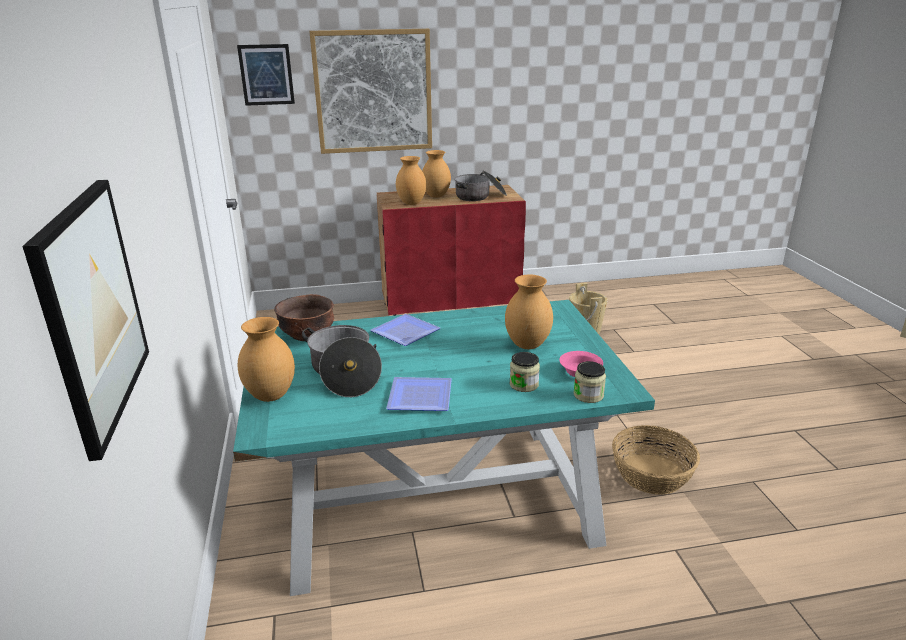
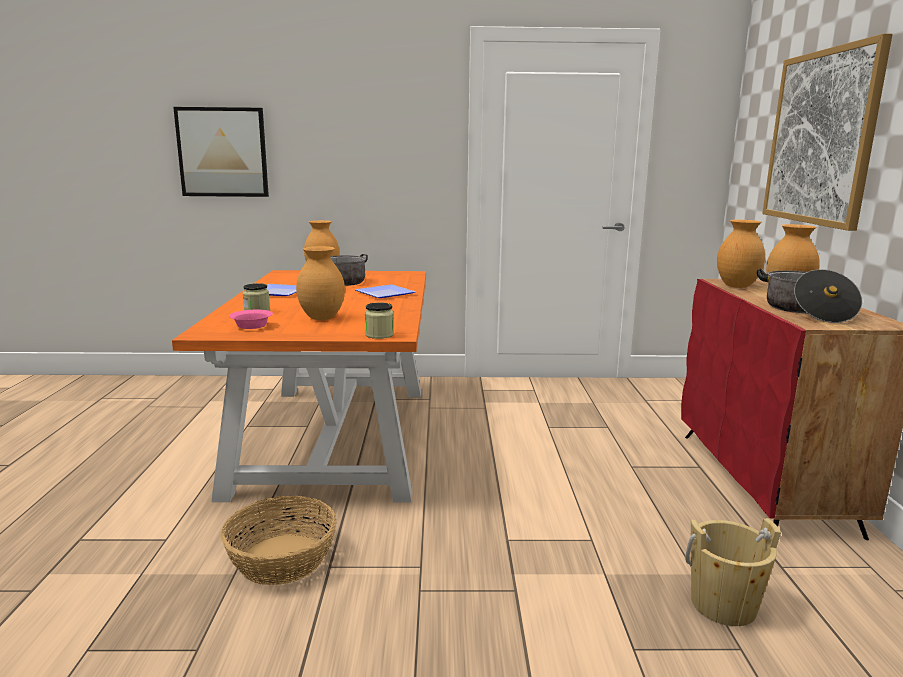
camera: 100 degrees right, 10 degrees down
turquoise dining table [233,300,655,596] -> orange dining table [172,270,426,503]
picture [237,44,295,106] -> none
brown bowl [274,294,334,341] -> none
jar [574,361,606,403] -> jar moved to [365,303,394,339]

